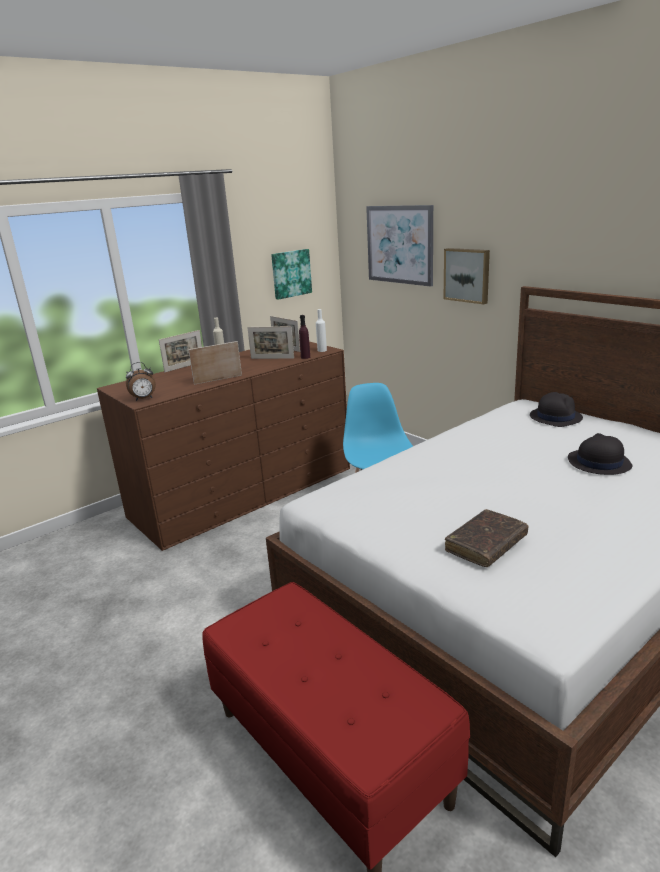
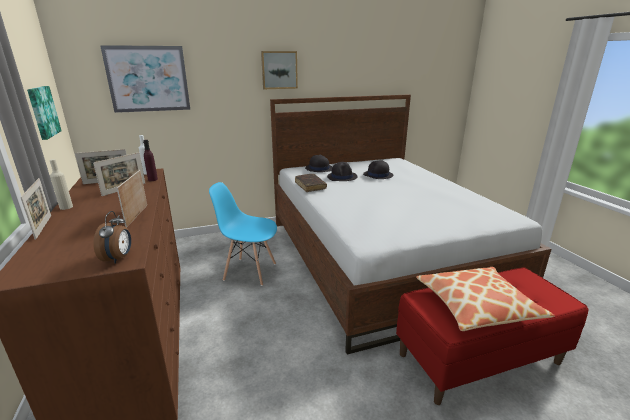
camera: 70 degrees left, 0 degrees up
picture [444,248,490,304] -> picture moved to [261,51,298,89]
brown book [445,509,529,567] -> brown book moved to [295,174,327,192]
none -> black hat [327,162,357,181]
none -> pillow [416,267,555,331]

